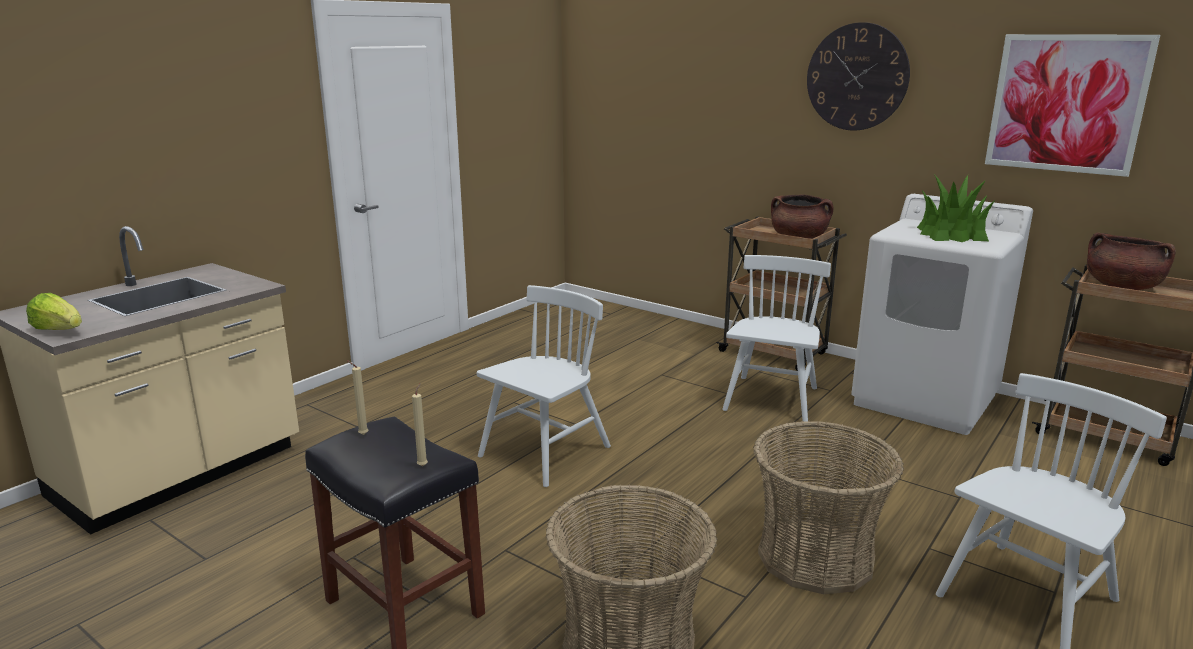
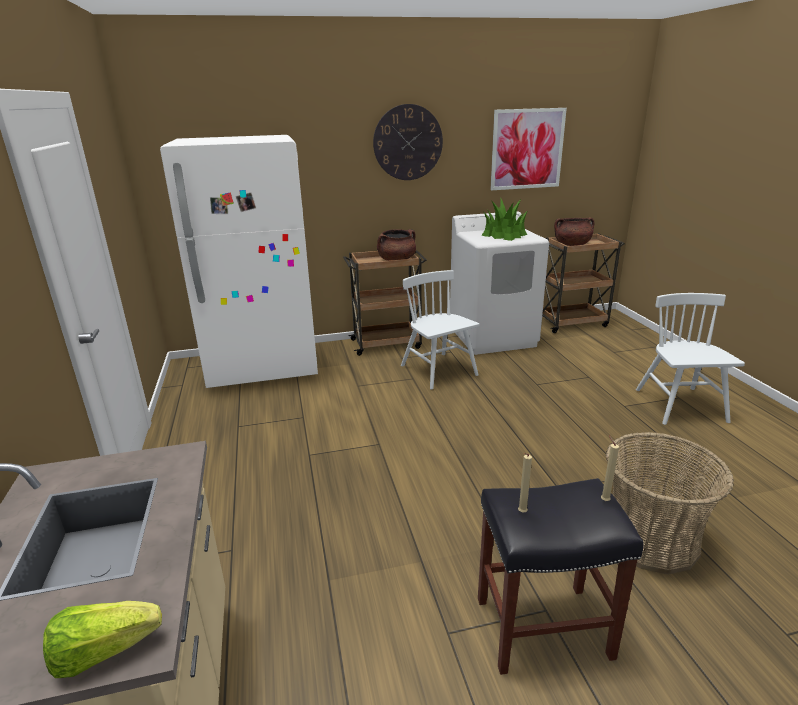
camera: 50 degrees left, 5 degrees up
white chair [477,285,611,487] -> none
basket [753,421,904,594] -> none
none -> white fridge [160,135,318,388]

